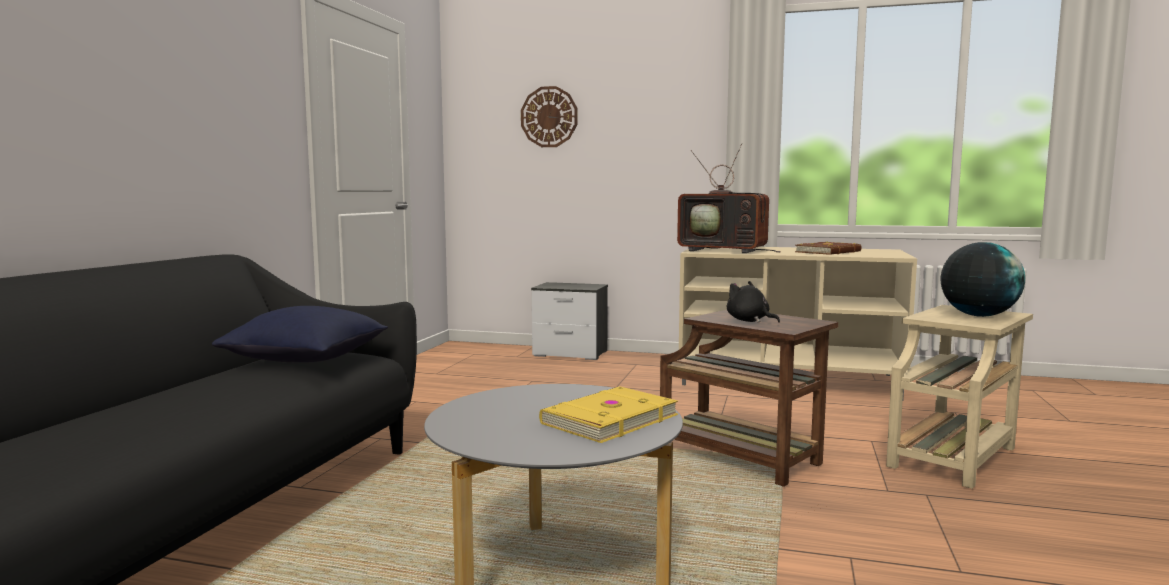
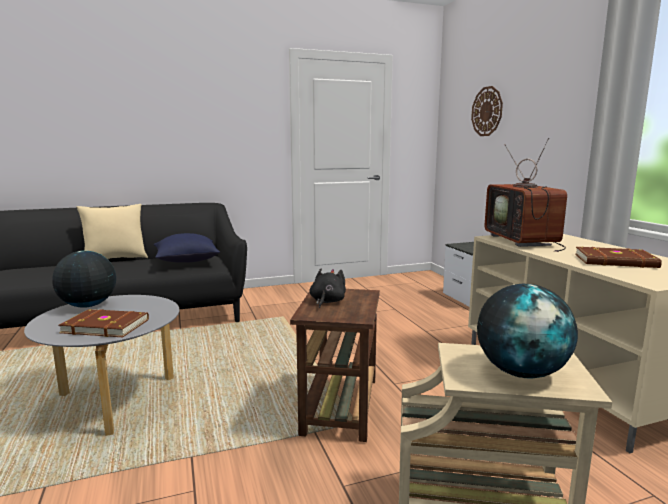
camera: 55 degrees right, 5 degrees up
yellow book [539,386,678,443] -> brown book [58,309,149,337]
none -> globe [52,251,116,308]
none -> beige pillow [77,204,148,259]

